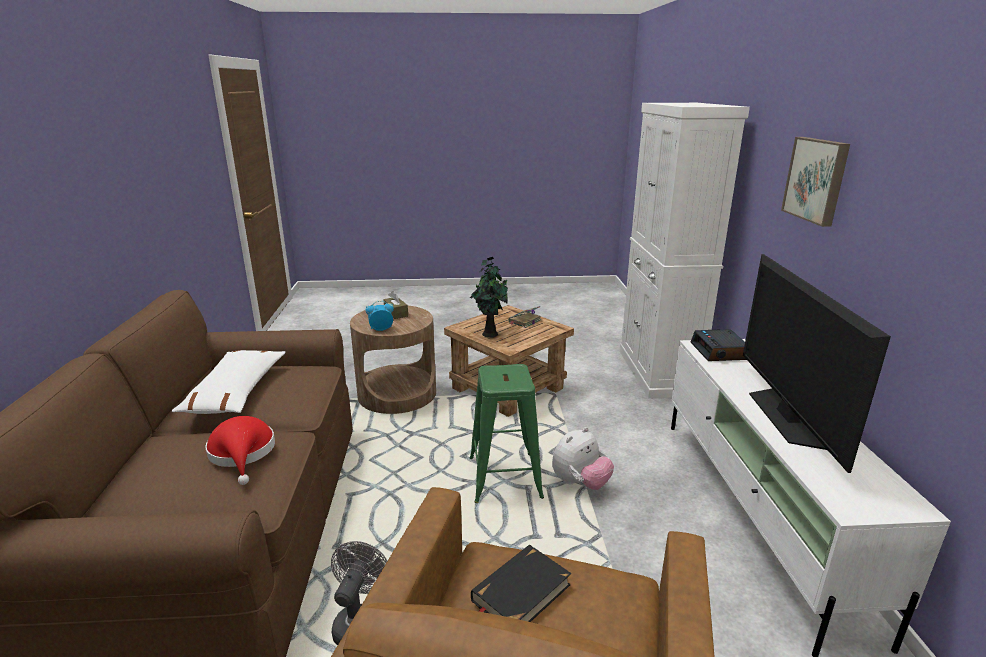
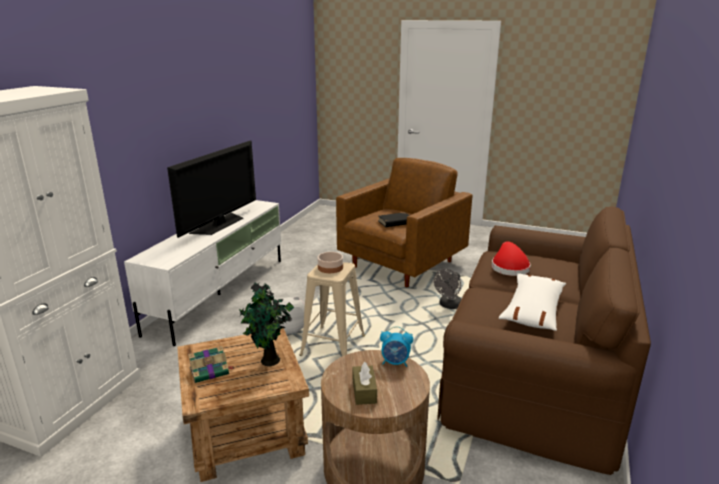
camera: 155 degrees left, 0 degrees up
green stool [470,364,544,503] -> beige stool [300,262,365,356]
alarm clock [691,329,747,361] -> none
picture [781,137,850,227] -> none
none -> bowl [317,252,343,273]

